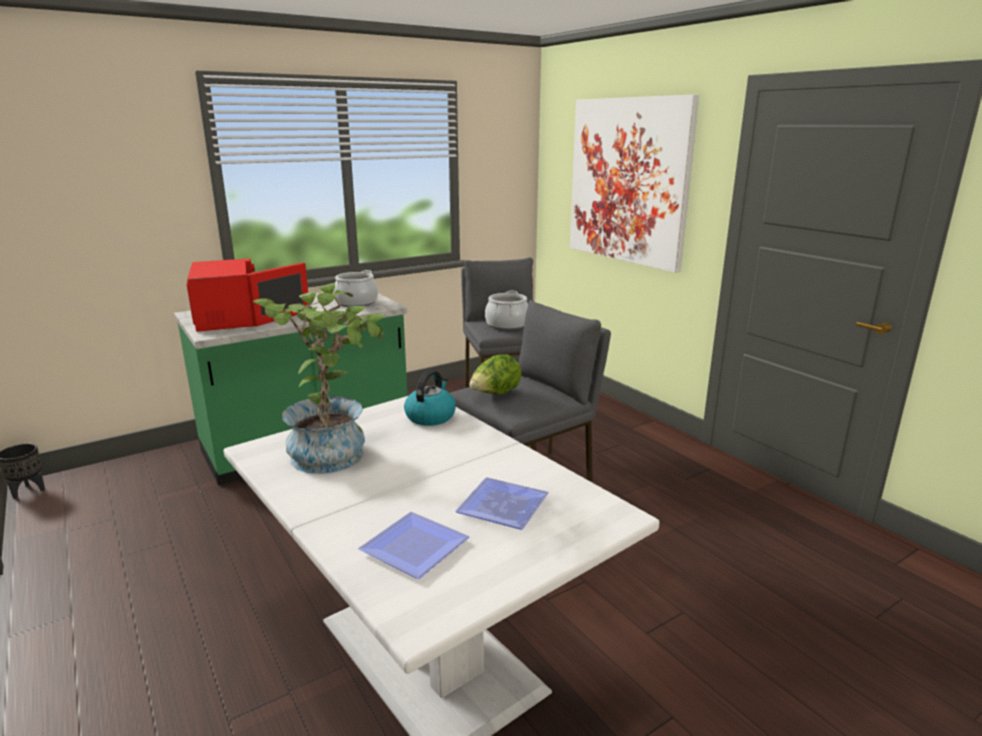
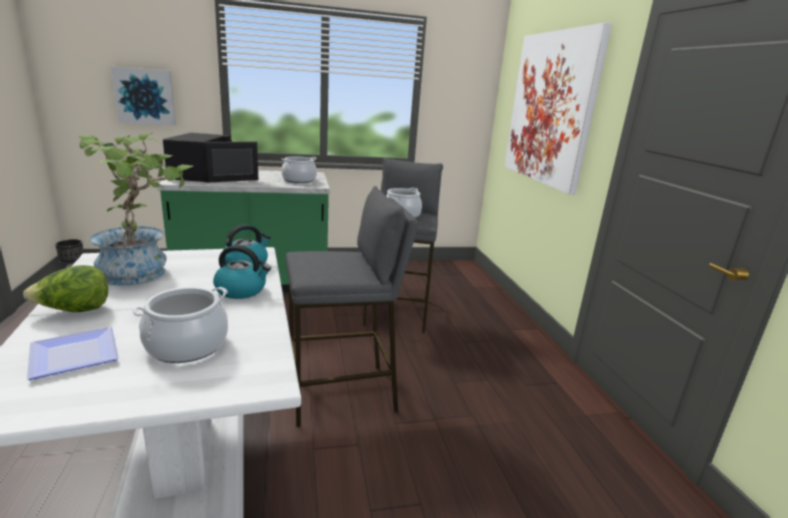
camera: 20 degrees right, 0 degrees up
red microwave [186,258,310,332] -> black microwave [163,133,258,183]
plate [455,477,549,530] -> cooking pot [132,287,228,363]
lettuce [469,354,521,394] -> lettuce moved to [23,265,108,312]
none -> picture [111,67,176,126]
none -> kettle [213,245,271,299]

